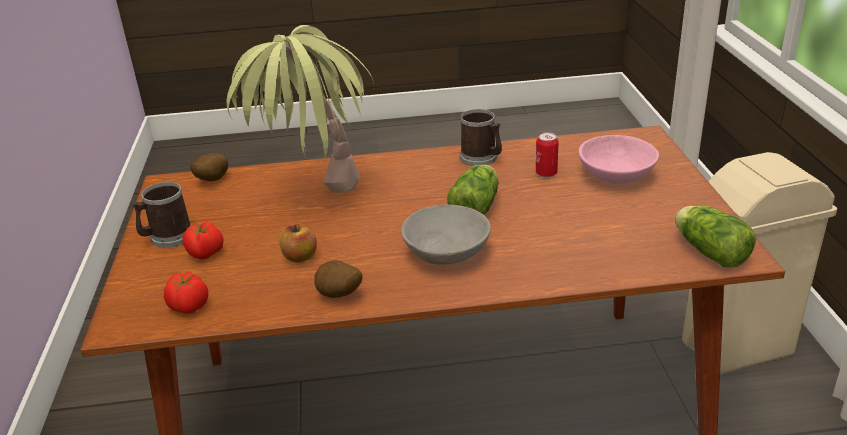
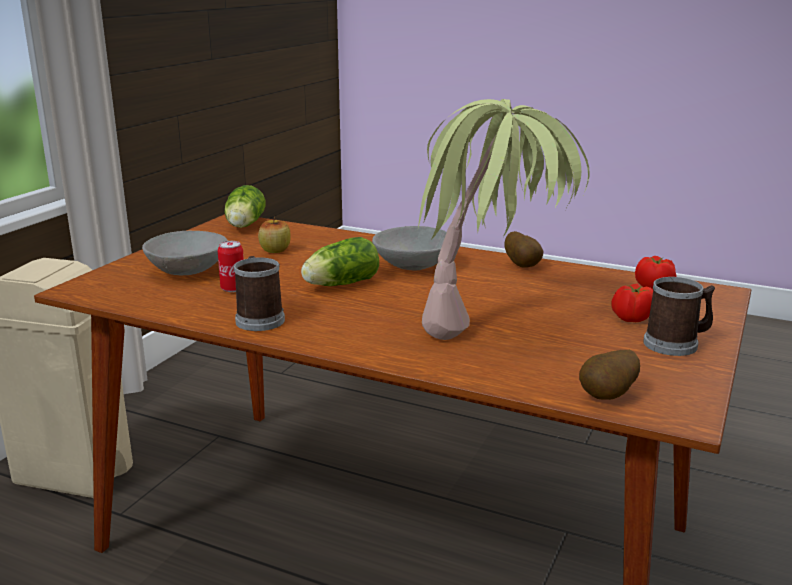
camera: 150 degrees left, 10 degrees down
apple [279,224,317,263] -> apple moved to [258,217,291,253]
pink bowl [579,135,659,184] -> grey bowl [142,231,228,275]

